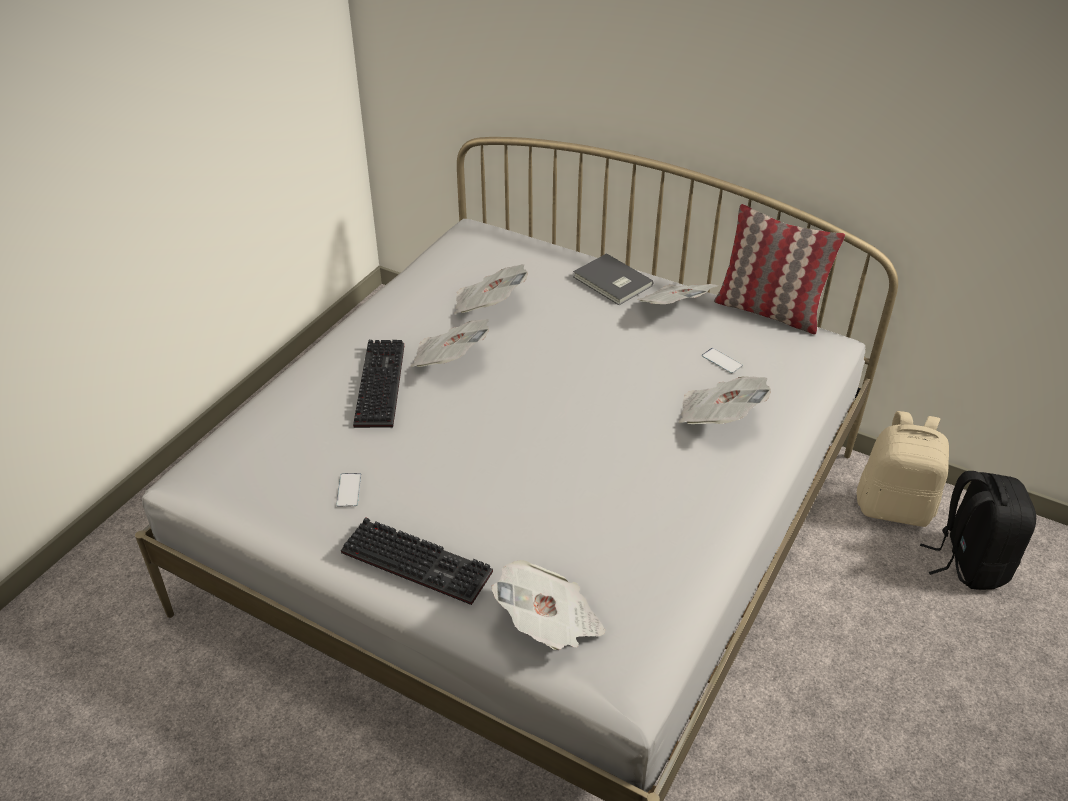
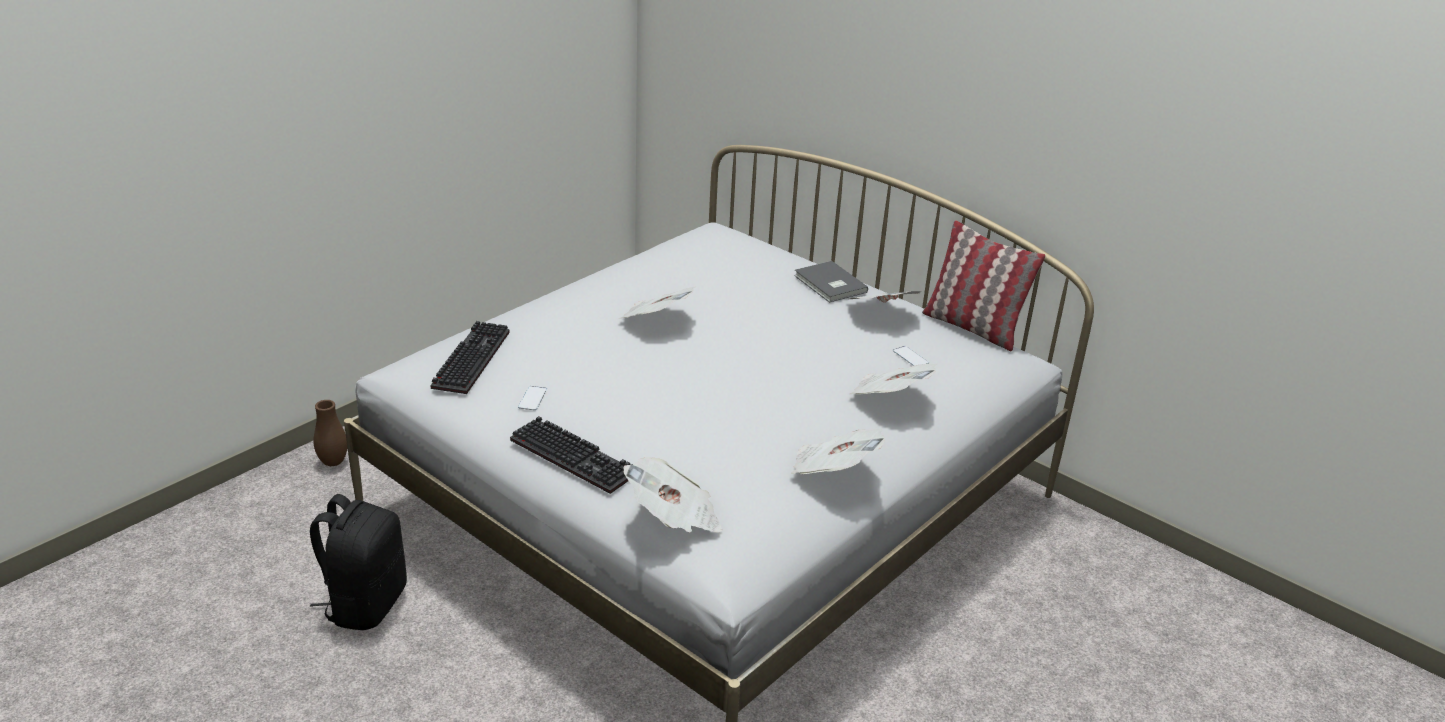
camera: 10 degrees right, 10 degrees down
keyboard [353,340,404,428] -> keyboard moved to [430,321,510,394]
newspaper [454,264,528,314] -> newspaper moved to [791,428,885,474]
beige backpack [857,411,949,527] -> none
black backpack [920,471,1036,590] -> black backpack moved to [310,494,407,630]
none -> brown vase [313,400,347,466]

